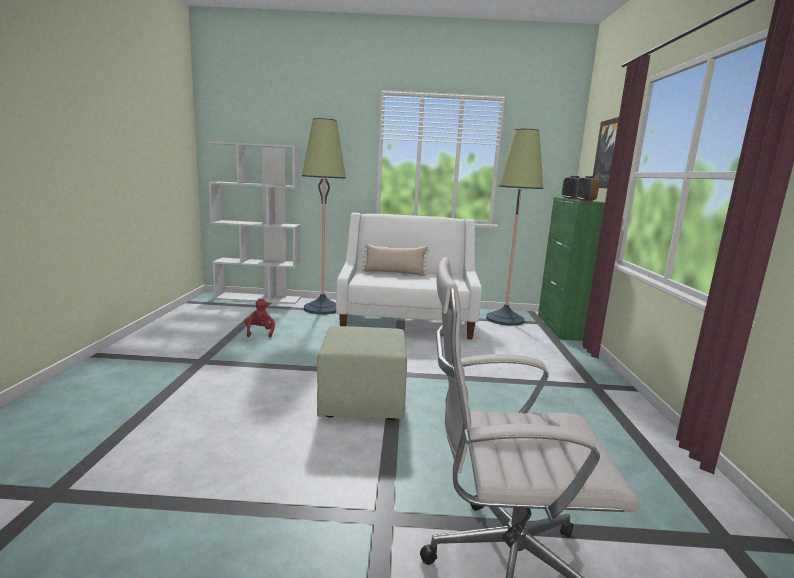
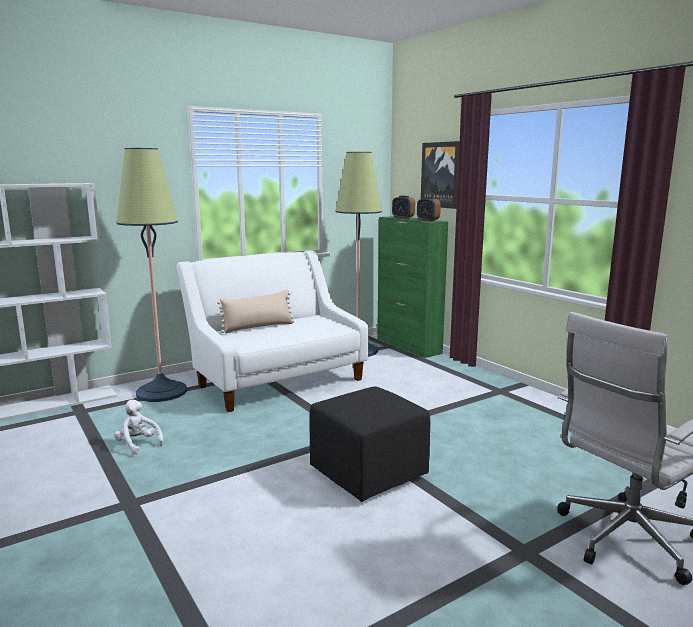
camera: 35 degrees left, 0 degrees up
red plush toy [245,299,275,338] -> white plush toy [114,400,164,455]
green ottoman [317,326,407,420] -> black ottoman [309,386,430,502]

